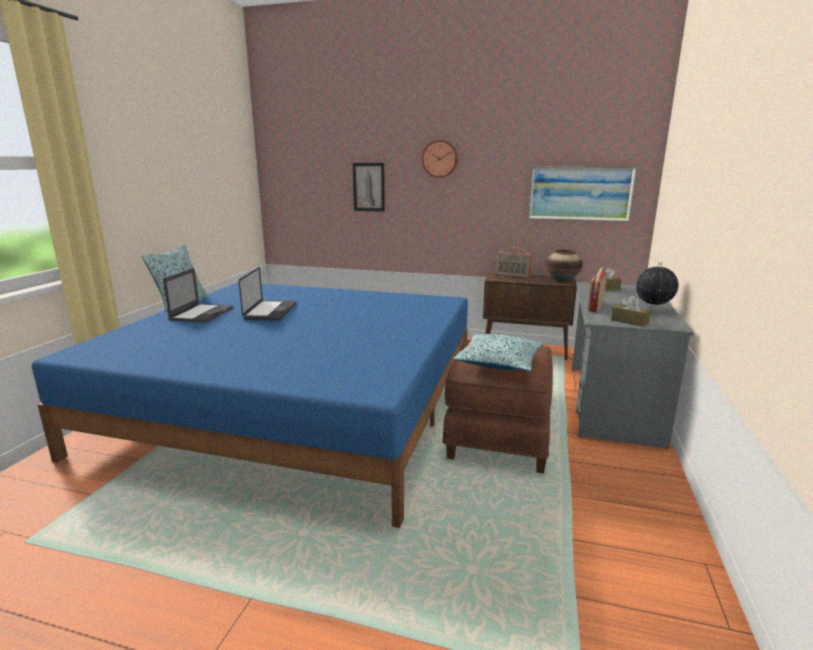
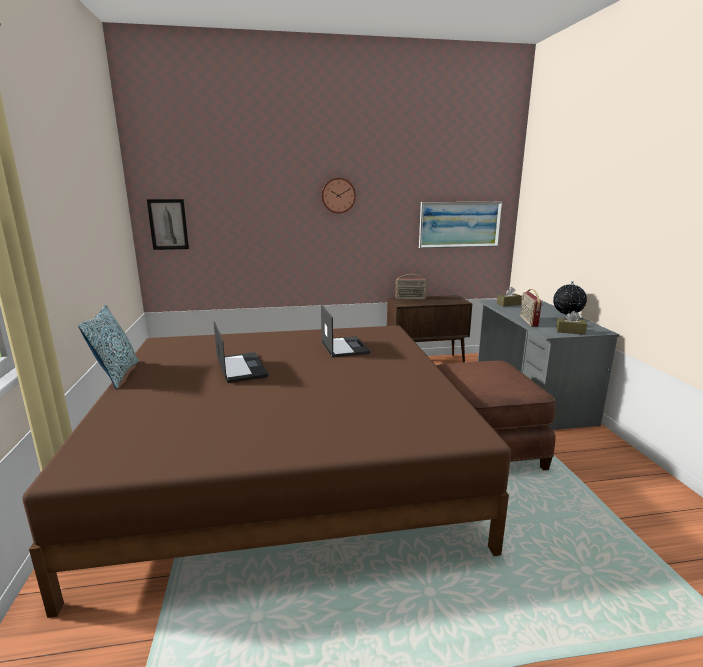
camera: 25 degrees left, 0 degrees up
blue bed [32,282,468,528] -> brown bed [22,326,511,618]
laptop [163,268,233,323] -> laptop moved to [321,305,370,357]
picture [352,163,385,212] -> picture moved to [147,199,189,250]
pillow [454,334,543,372] -> none
vase [546,250,583,282] -> none

